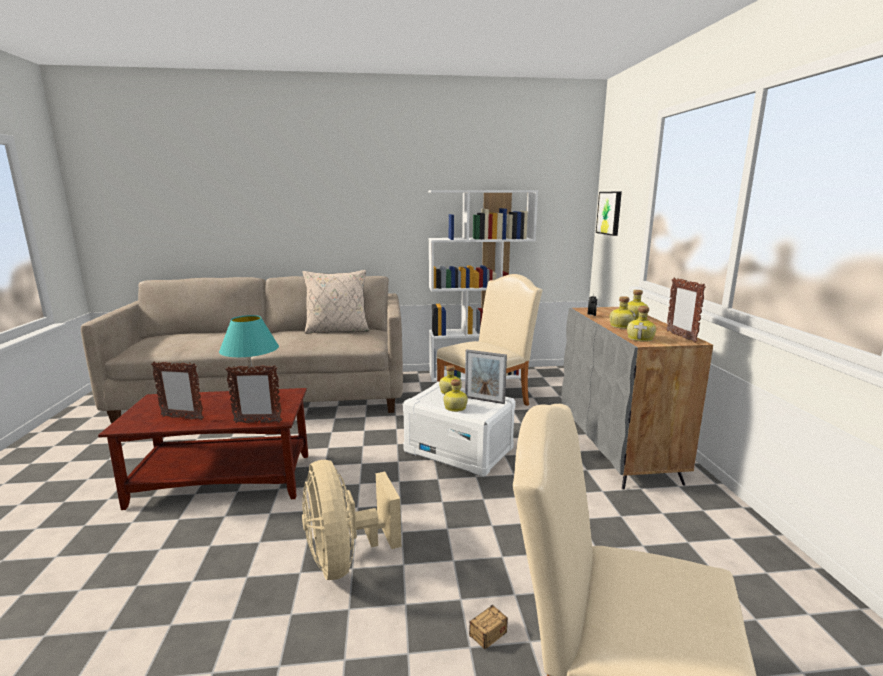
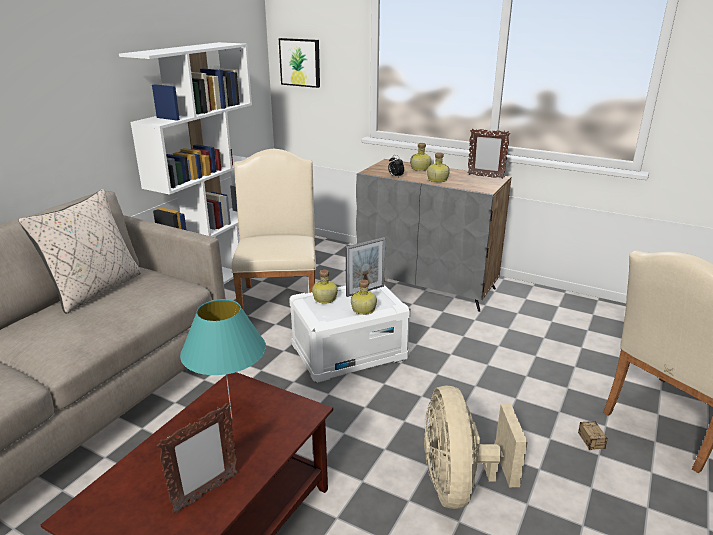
camera: 55 degrees left, 10 degrees up
picture frame [225,365,282,423] -> none
beige fan [302,460,401,580] -> beige fan turned 75 degrees clockwise [424,385,528,509]
bottle [627,306,656,342] -> none

